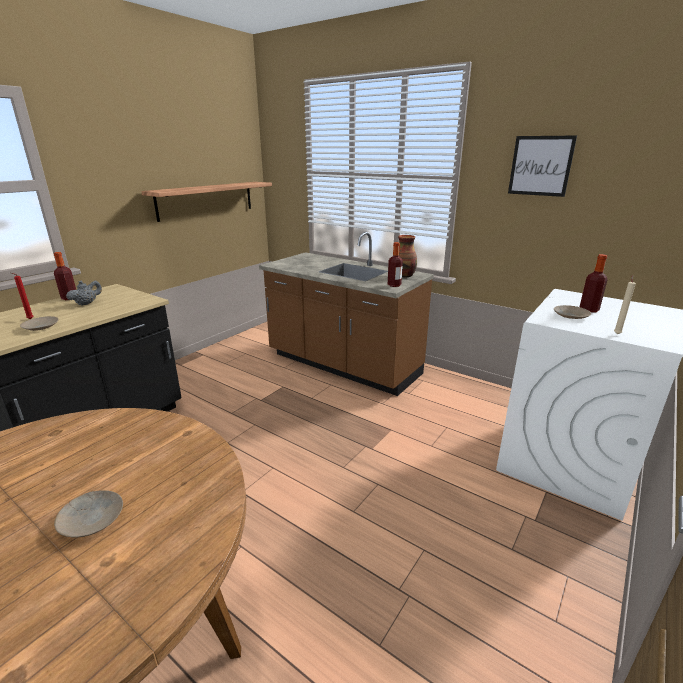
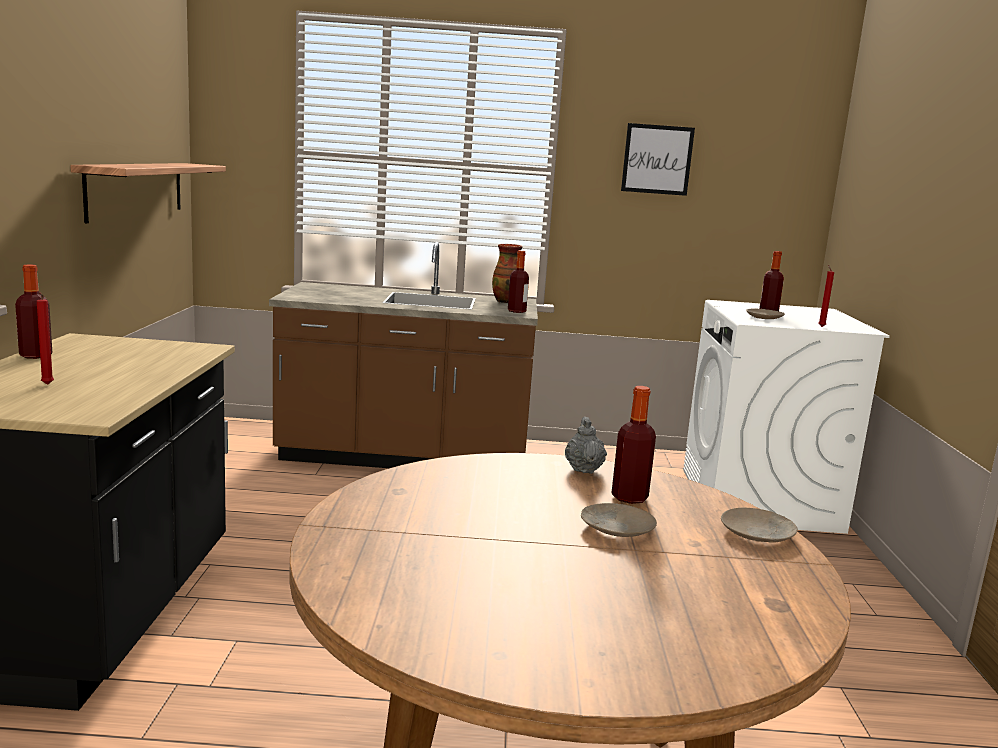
camera: 35 degrees left, 10 degrees down
beige plate [20,316,59,331] -> beige plate moved to [721,508,798,543]
grey teapot [66,281,102,306] -> grey teapot moved to [565,417,607,474]
beige candle [614,275,636,334] -> red candle [818,265,834,327]
none -> bottle [612,386,656,504]

